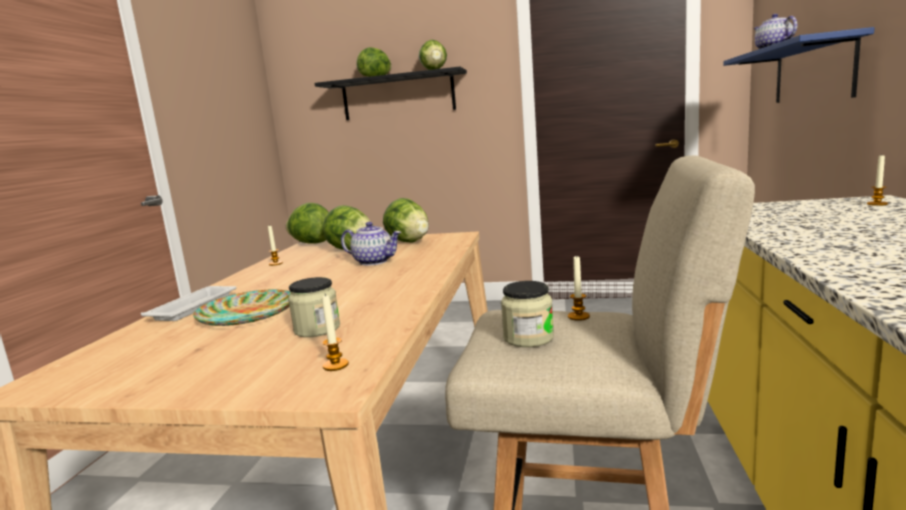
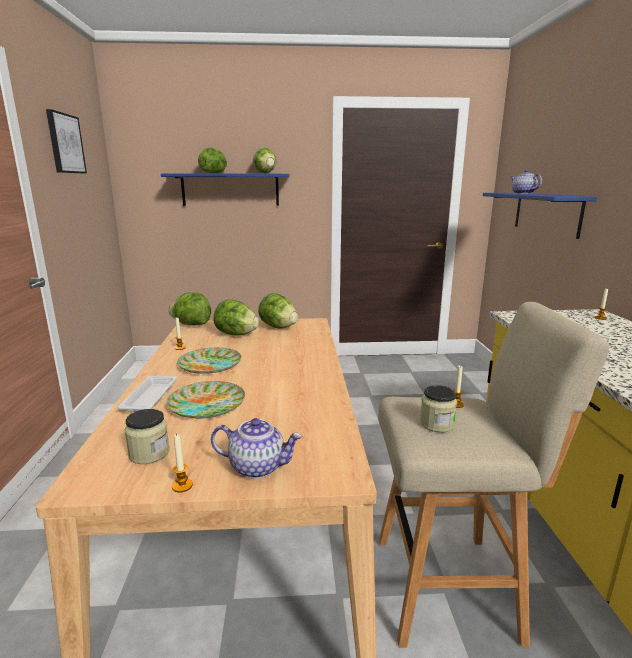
camera: 15 degrees left, 5 degrees up
jar [288,277,340,337] -> jar moved to [125,409,170,464]
black shelf [315,67,467,120] -> blue shelf [161,173,290,206]
candle [322,294,349,371] -> candle moved to [172,433,193,493]
teapot [341,222,402,266] -> teapot moved to [211,418,302,479]
none -> picture [46,109,87,173]
none -> plate [177,348,241,374]

